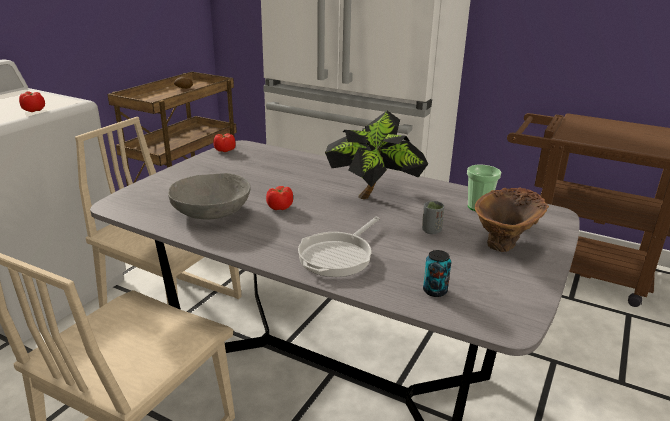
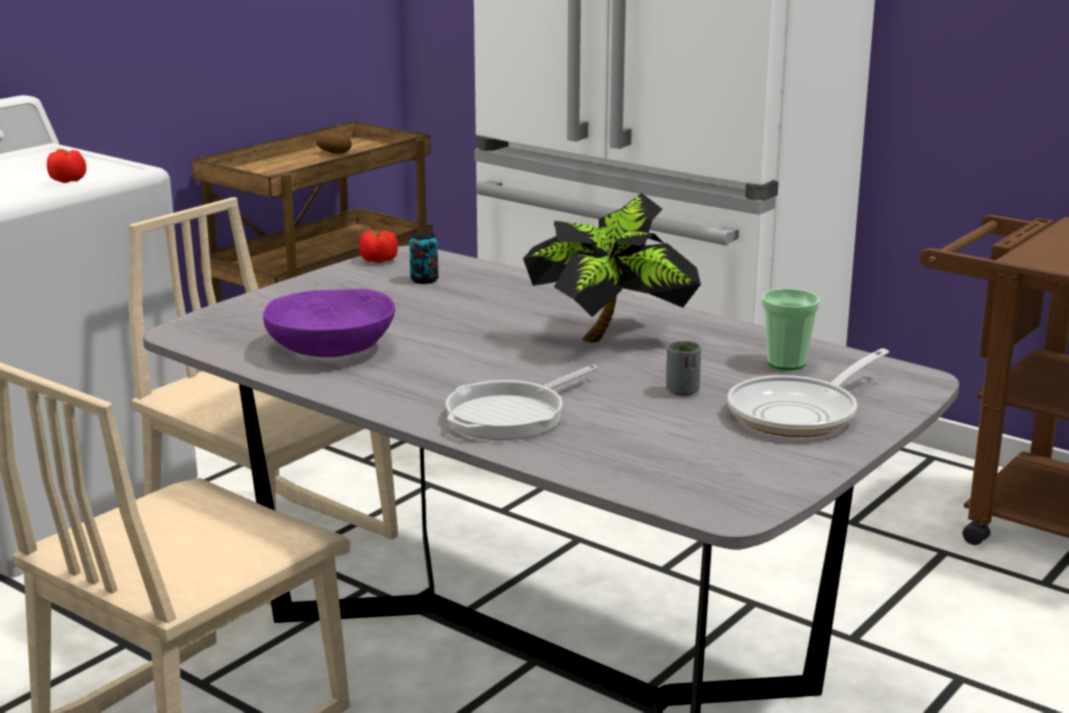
camera: 10 degrees right, 5 degrees down
grey bowl [168,173,250,219] -> purple bowl [263,288,395,357]
tomato [266,186,293,210] -> none
can [423,250,451,297] -> can moved to [409,231,438,284]
brown vase [475,187,549,252] -> frying pan [728,348,889,437]

